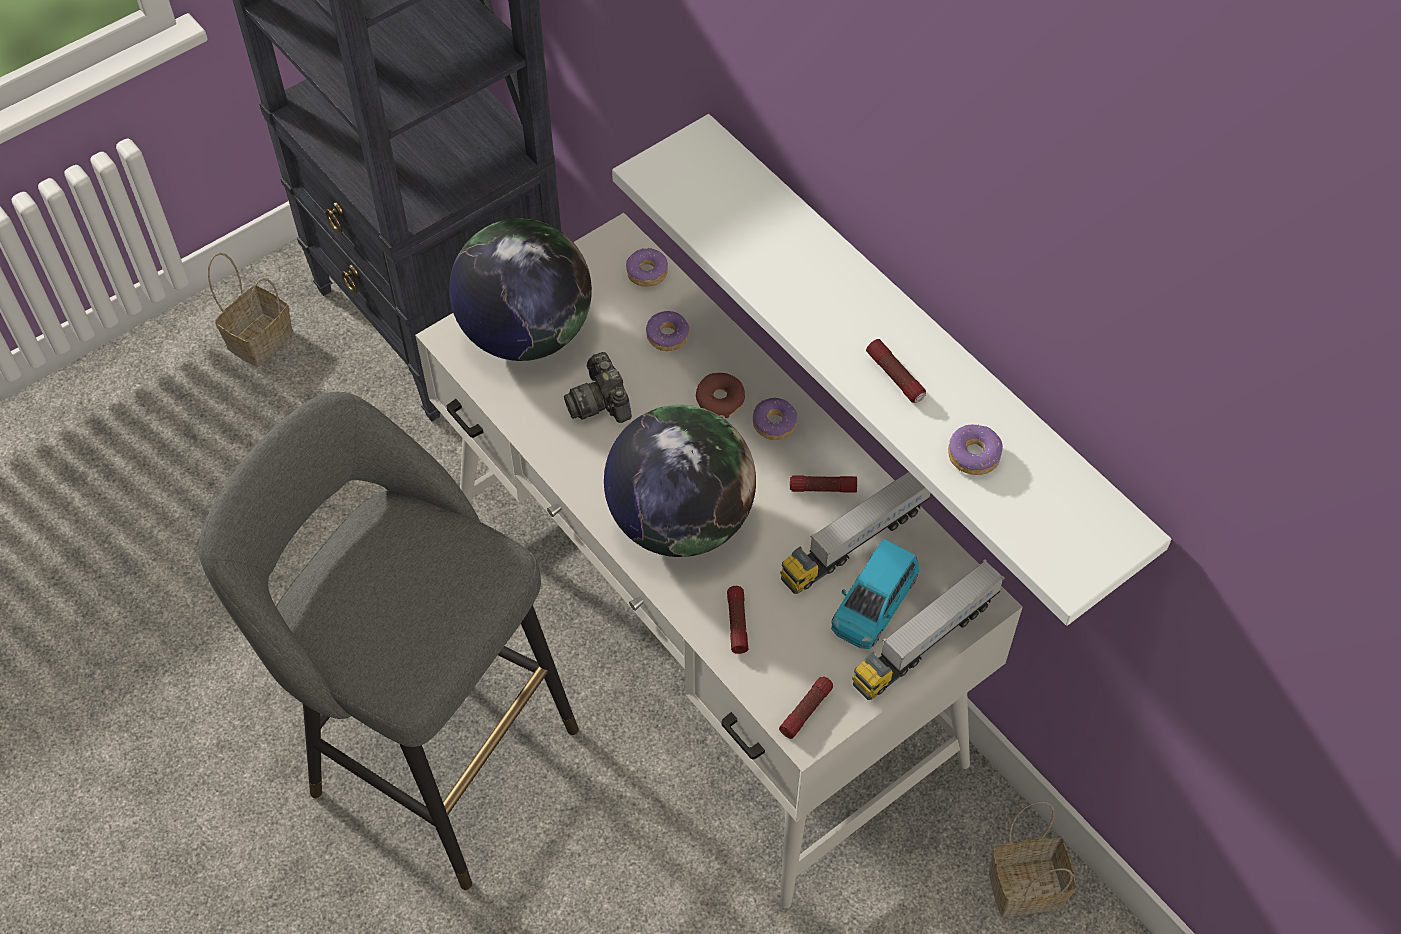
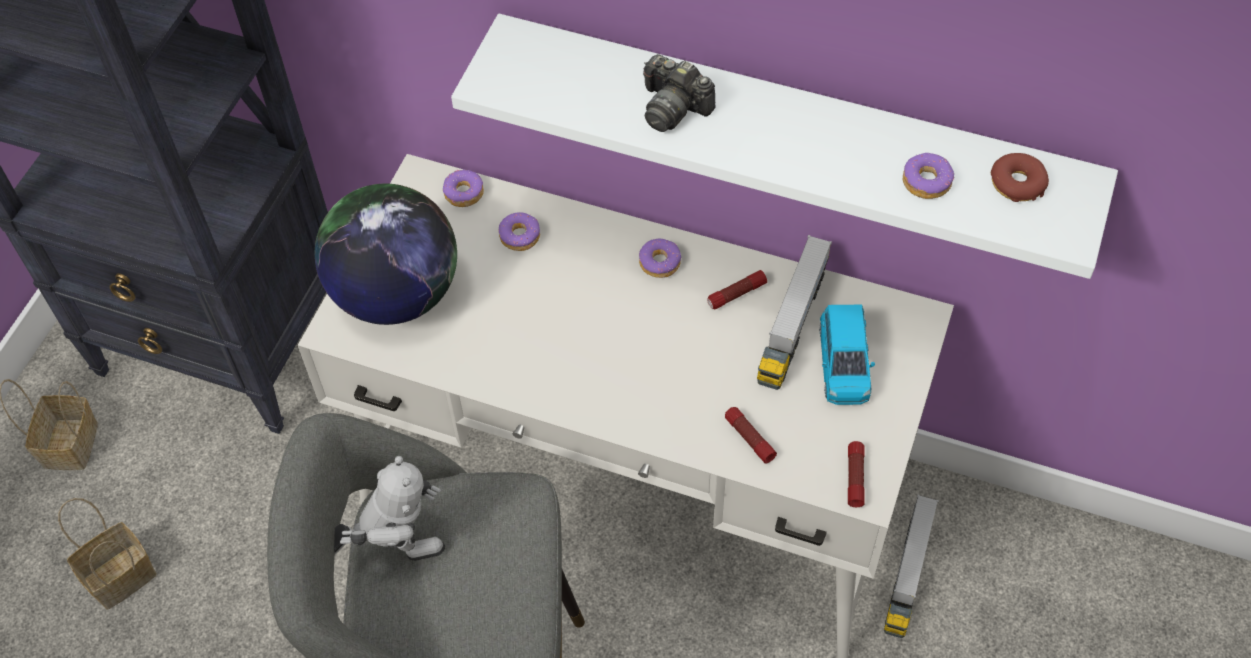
camera: 30 degrees left, 0 degrees up
camera [564,352,632,423] -> camera moved to [643,54,715,132]
globe [604,405,756,557] -> none
donut [696,373,745,418] -> donut moved to [991,153,1049,202]
toy truck [852,560,1005,700] -> toy truck moved to [884,494,939,638]
flashlight [866,339,926,403] -> none
basket [989,801,1076,917] -> basket moved to [58,498,157,610]
none -> toy robot [334,456,445,561]

